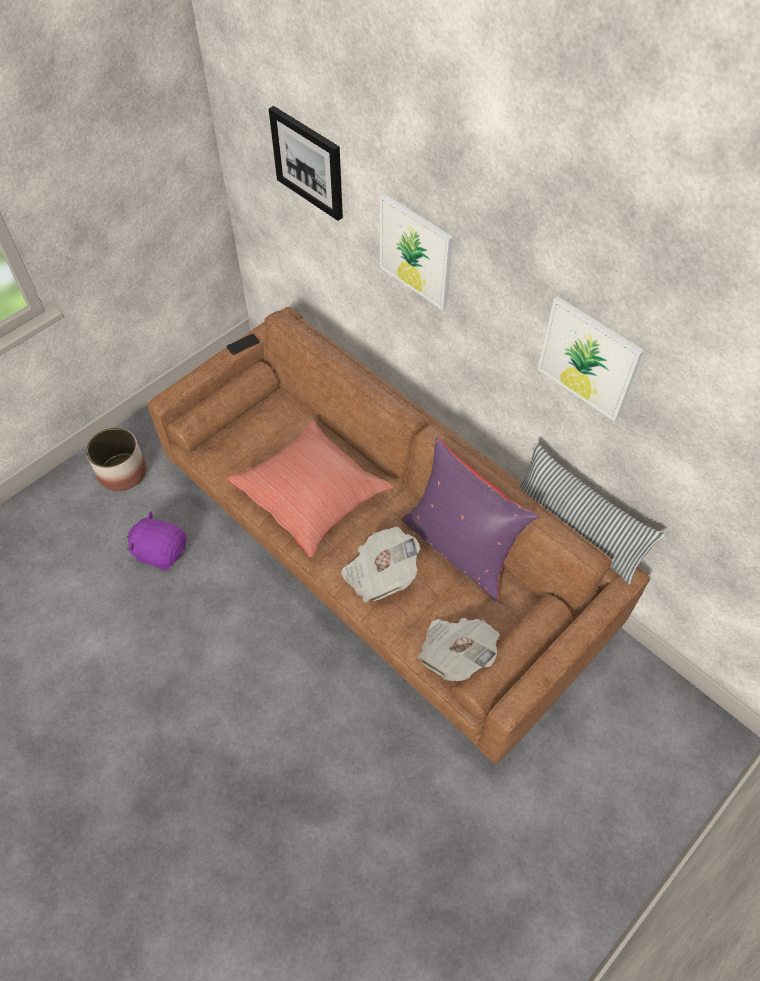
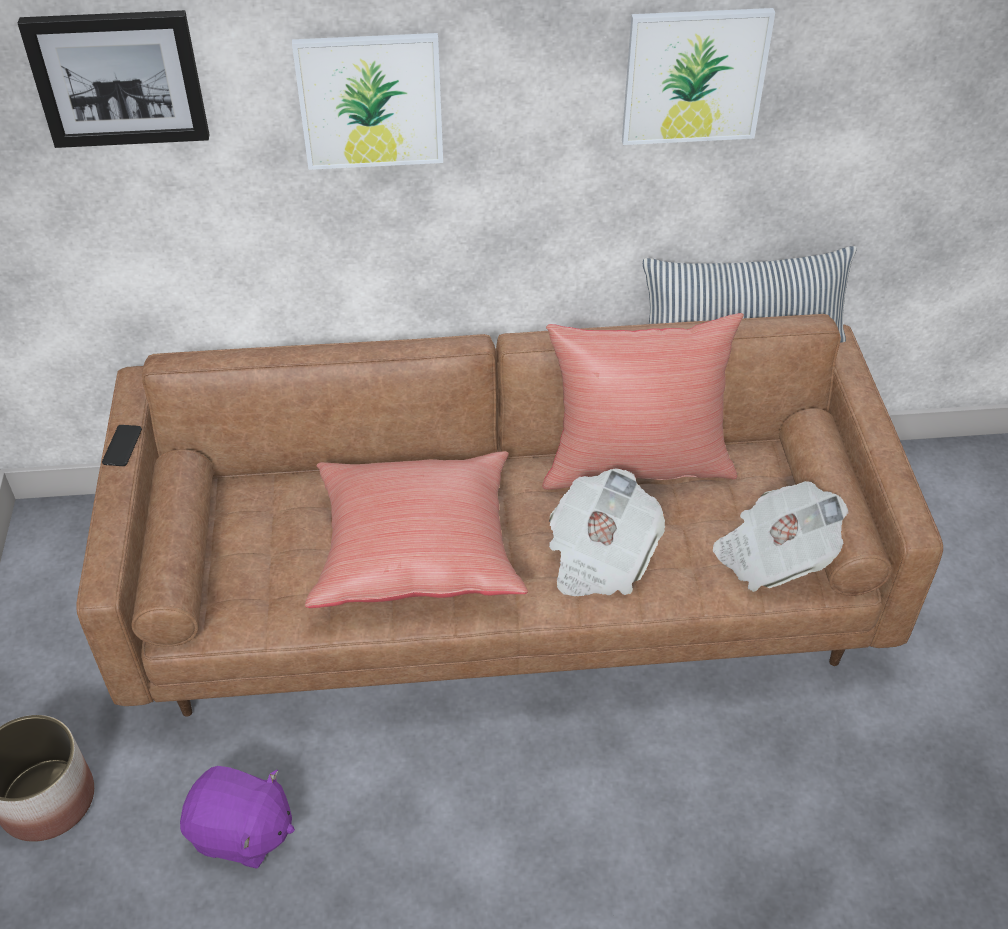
camera: 50 degrees left, 10 degrees down
purple plush toy [127,511,187,570] -> purple plush toy turned 135 degrees counterclockwise [180,766,295,869]
purple pillow [402,437,539,601] -> red pillow [543,313,744,490]

